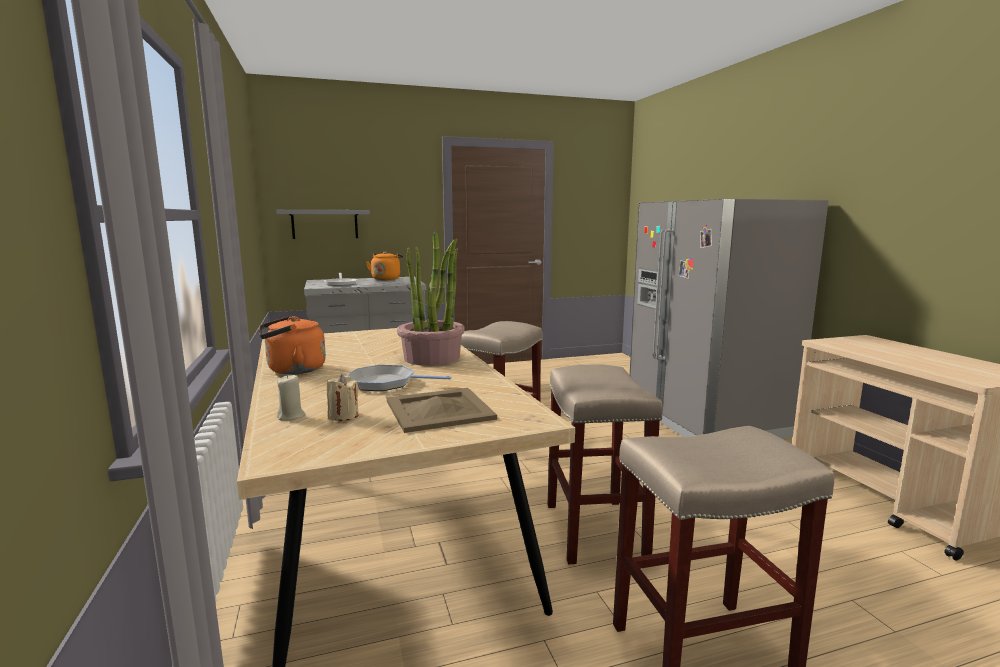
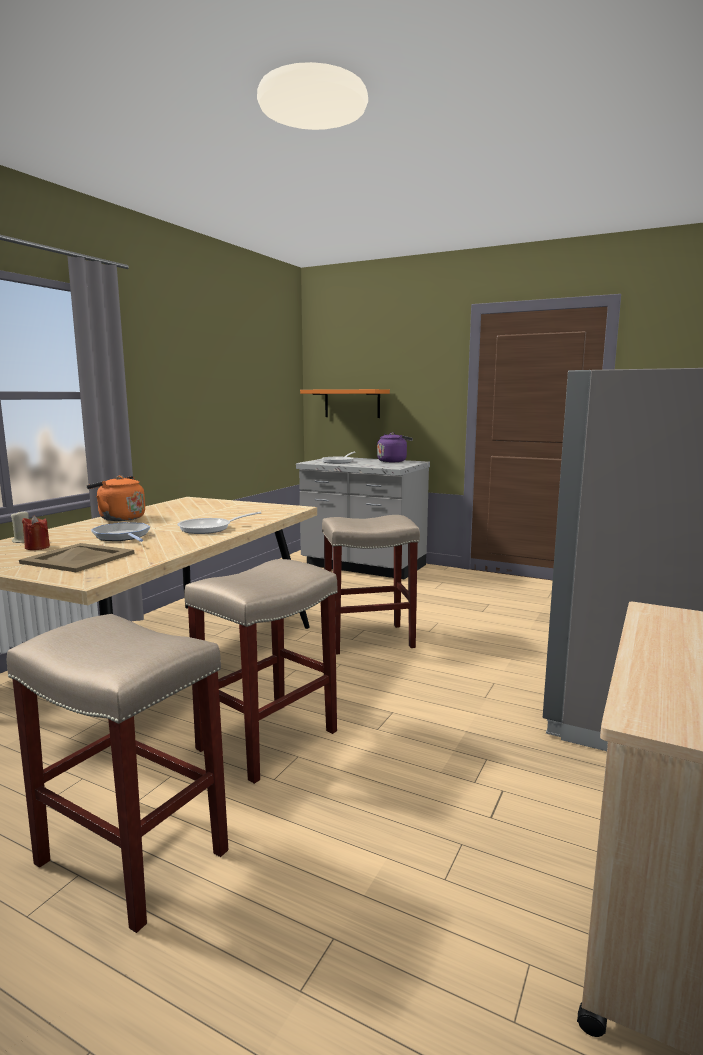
camera: 45 degrees right, 0 degrees up
grey shelf [276,210,370,239] -> orange shelf [300,389,390,418]
beige candle [327,374,359,421] -> red candle [22,515,50,550]
orange kettle [366,251,403,280] -> purple kettle [377,432,413,462]
potted plant [397,231,465,366] -> frying pan [177,512,262,534]

